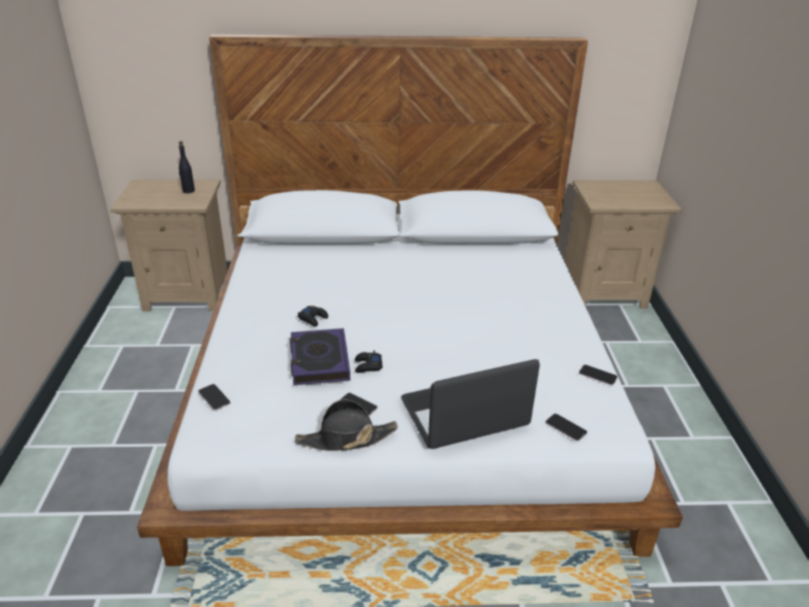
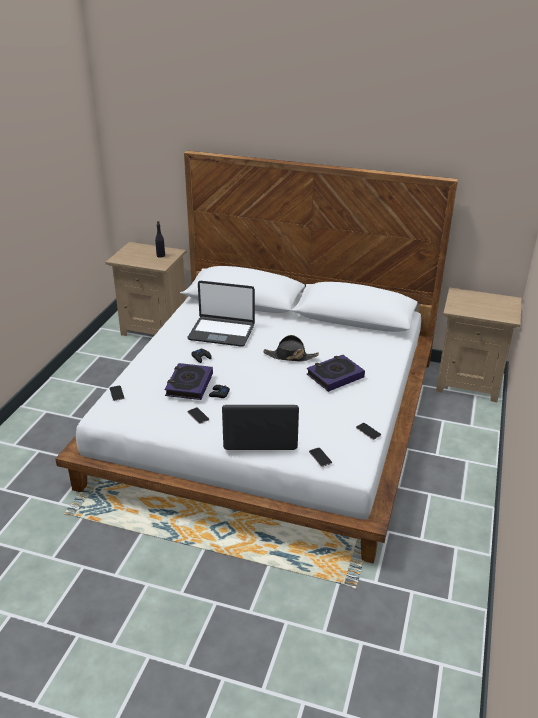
camera: 20 degrees right, 0 degrees up
black hat [295,399,398,451] -> black hat moved to [263,335,319,362]
none -> laptop [188,281,255,347]
none -> book [307,355,365,392]

